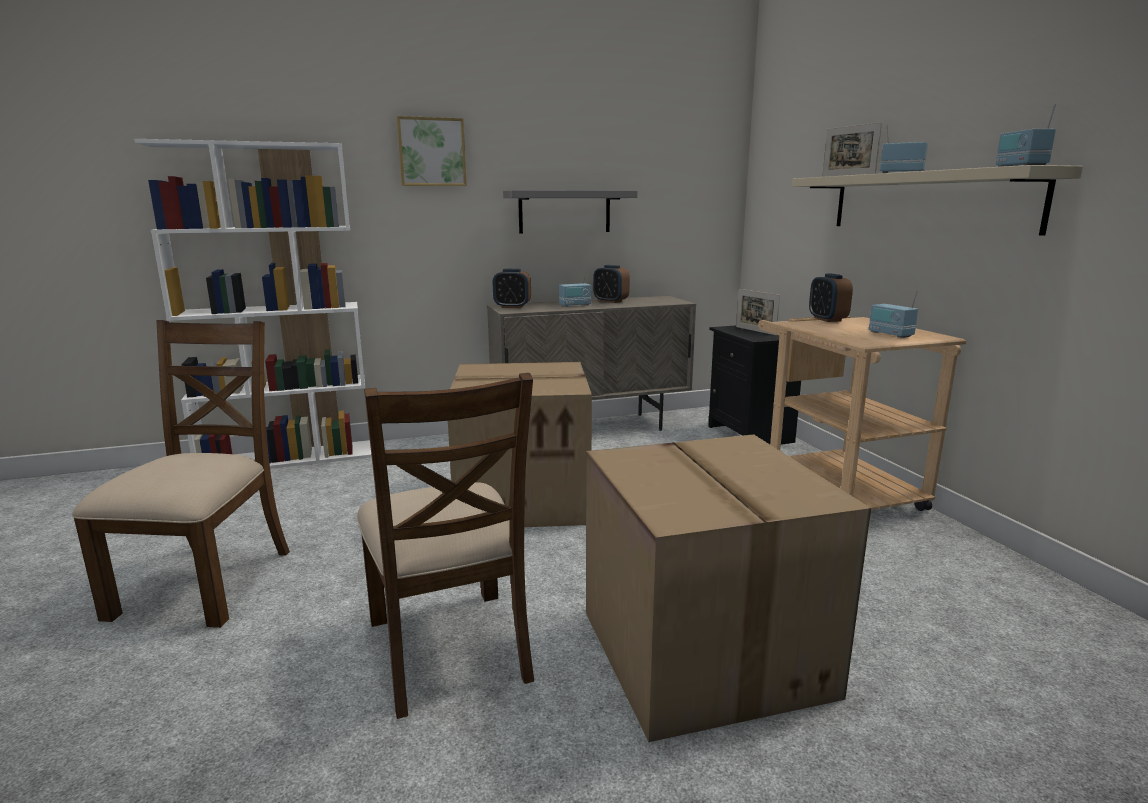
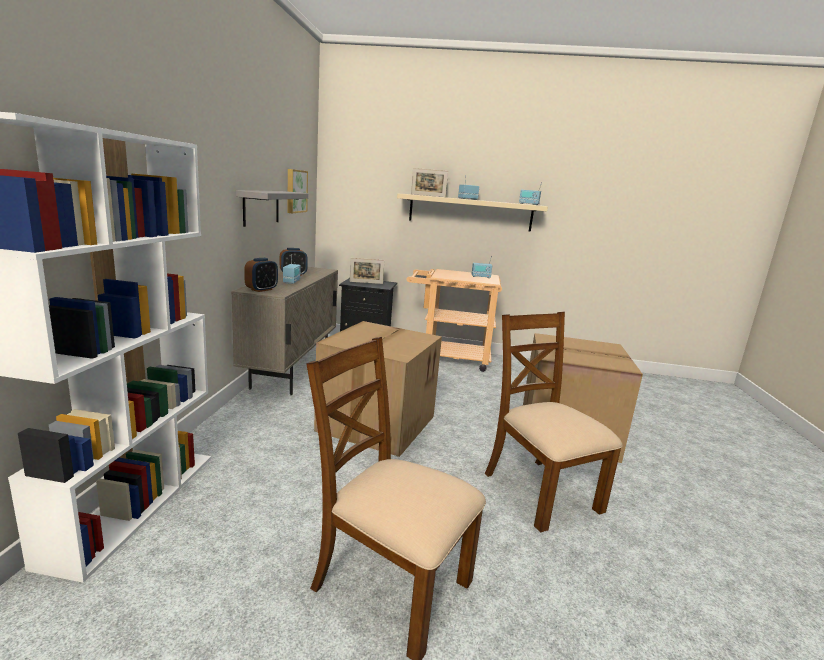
camera: 65 degrees left, 0 degrees up
brown chair [357,373,534,719] -> brown chair turned 120 degrees counterclockwise [485,312,622,533]
picture [397,116,467,186] -> picture moved to [287,169,308,213]
alarm clock [809,274,853,322] -> none

